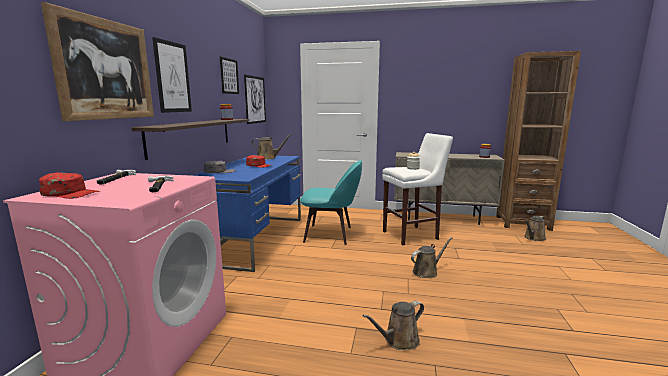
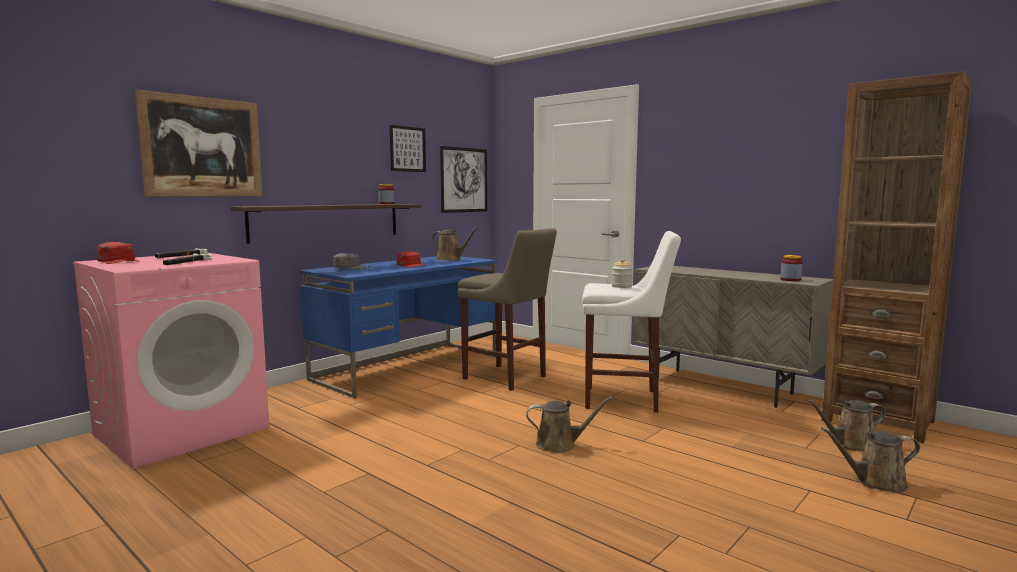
camera: 30 degrees right, 5 degrees down
picture [152,37,192,113] -> none
turquoise chair [300,159,362,245] -> beige stool [458,228,557,391]
brown watering can [363,301,424,350] -> brown watering can moved to [821,427,920,493]

